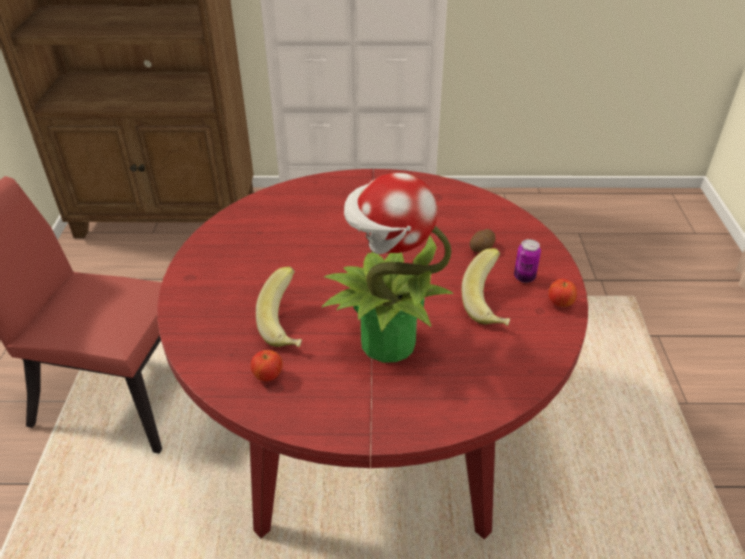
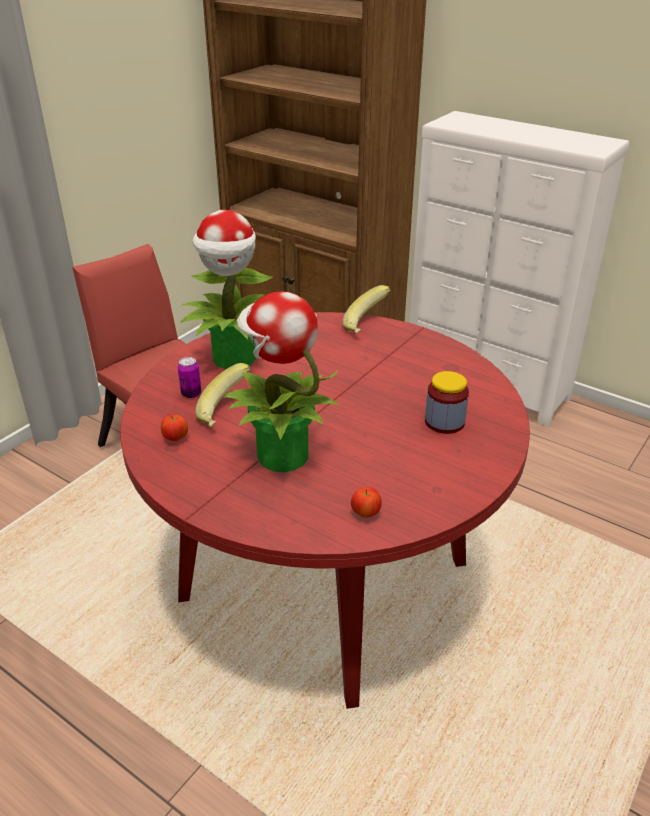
camera: 35 degrees right, 5 degrees down
banana [462,248,510,326] -> banana moved to [343,285,390,333]
potato [470,229,495,252] -> jar [425,371,469,434]
can [514,239,541,283] -> can moved to [178,357,201,398]
apple [548,279,577,307] -> apple moved to [351,487,382,518]
none -> potted plant [180,210,273,369]

